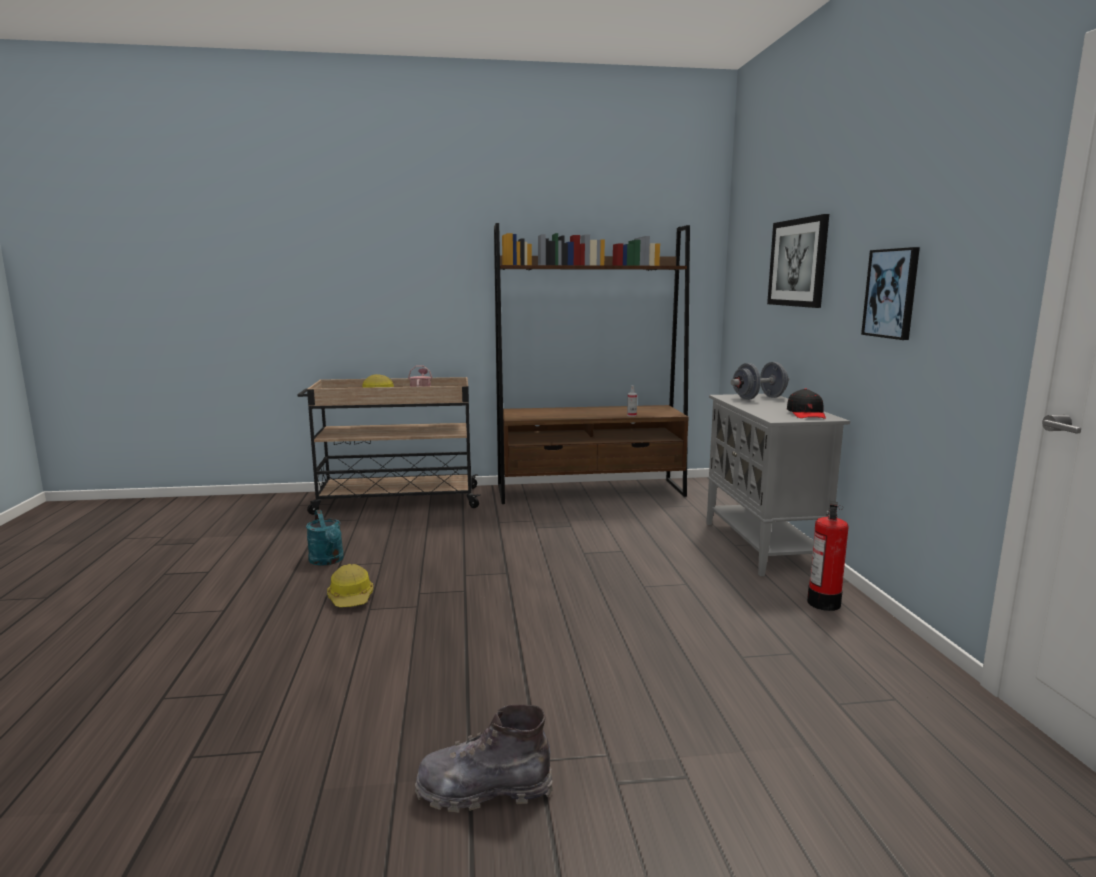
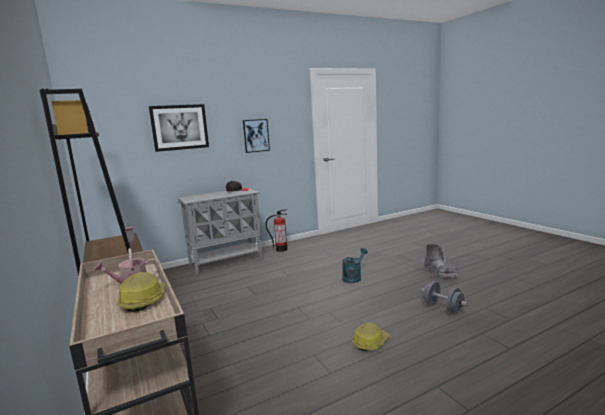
camera: 110 degrees left, 0 degrees up
turquoise watering can [306,509,344,566] -> turquoise watering can moved to [342,248,368,283]
grey dumbbell [731,362,789,400] -> grey dumbbell moved to [421,281,468,314]

